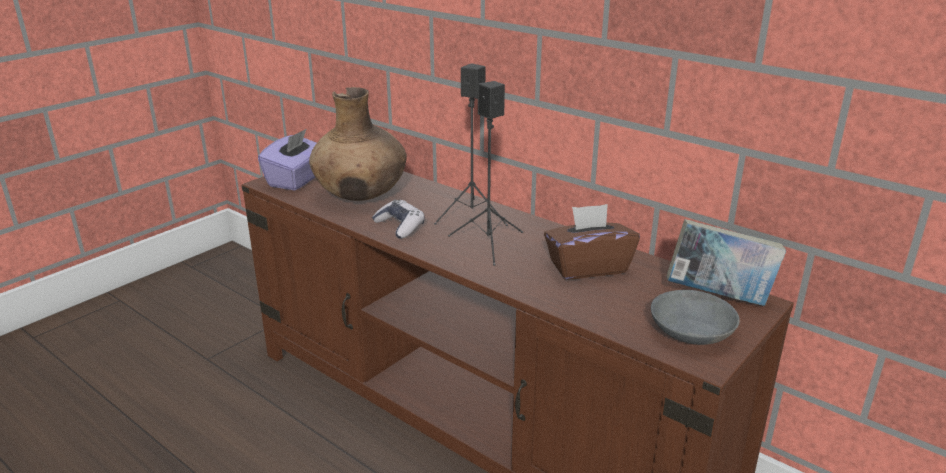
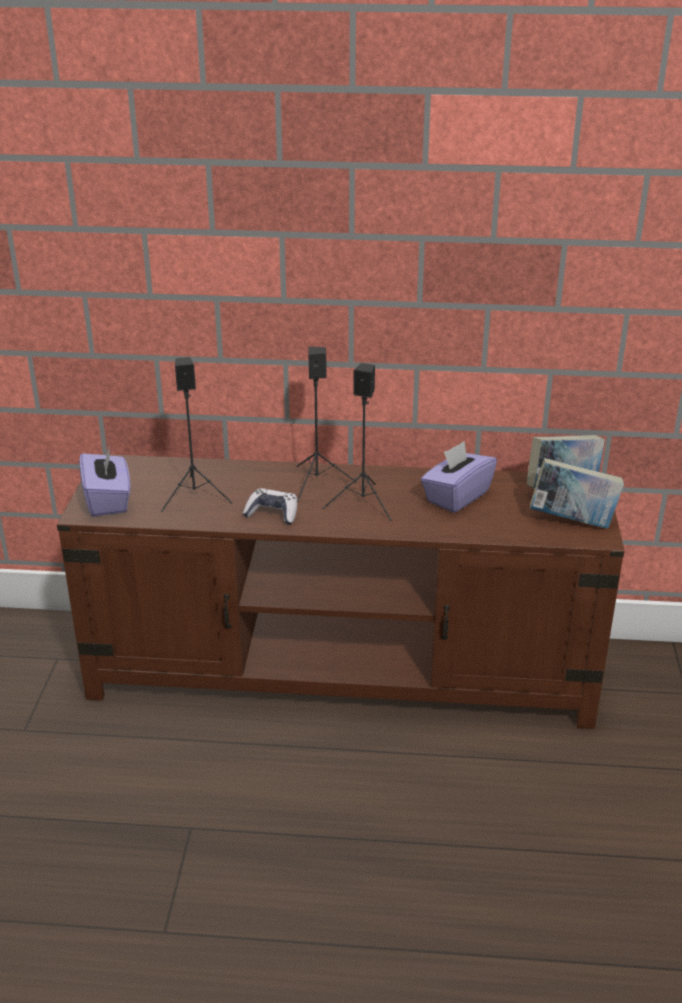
camera: 35 degrees left, 5 degrees up
brown vase [309,87,407,201] -> black speaker [161,357,233,511]
brown tissue box [544,204,640,280] -> purple tissue box [421,441,497,513]
grey bowl [651,290,740,345] -> book [530,458,624,529]

